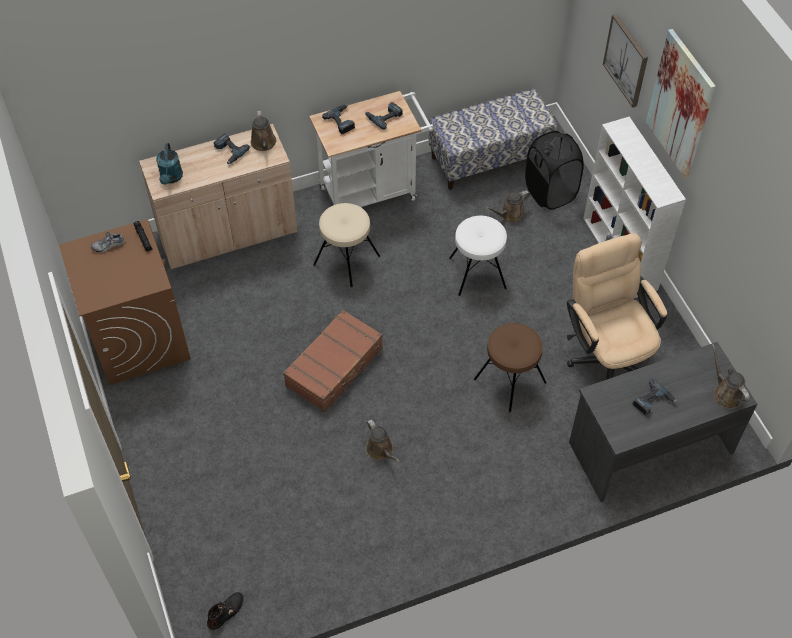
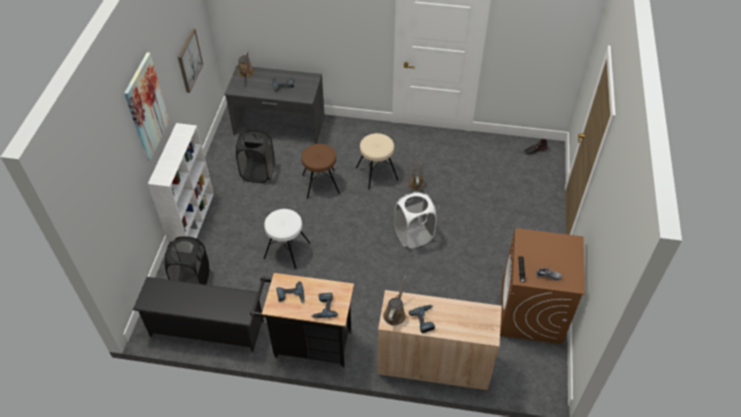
camera: 150 degrees left, 5 degrees down
turquoise watering can [156,143,183,185] -> none
brown suitcase [283,310,383,412] -> white laundry basket [394,192,437,248]
white cart [309,91,434,207] -> black cart [250,273,354,368]
beige stool [313,203,380,288] -> beige stool moved to [356,133,398,190]
bench [429,89,557,190] -> black shoe rack [133,277,264,352]
brown watering can [486,190,530,223] -> none
beige office chair [567,233,667,380] -> black laundry basket [236,130,274,183]
picture [603,14,648,108] -> picture moved to [178,29,203,93]

